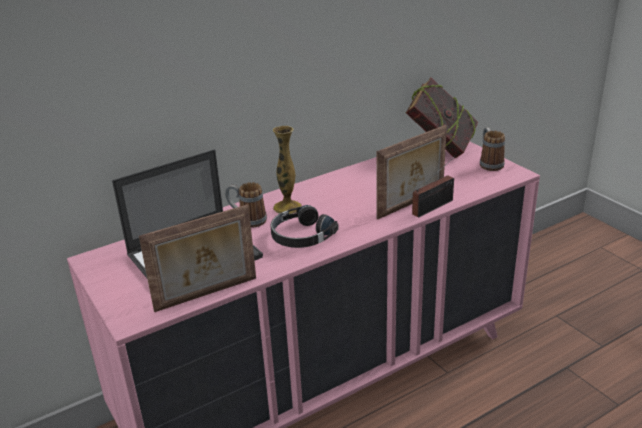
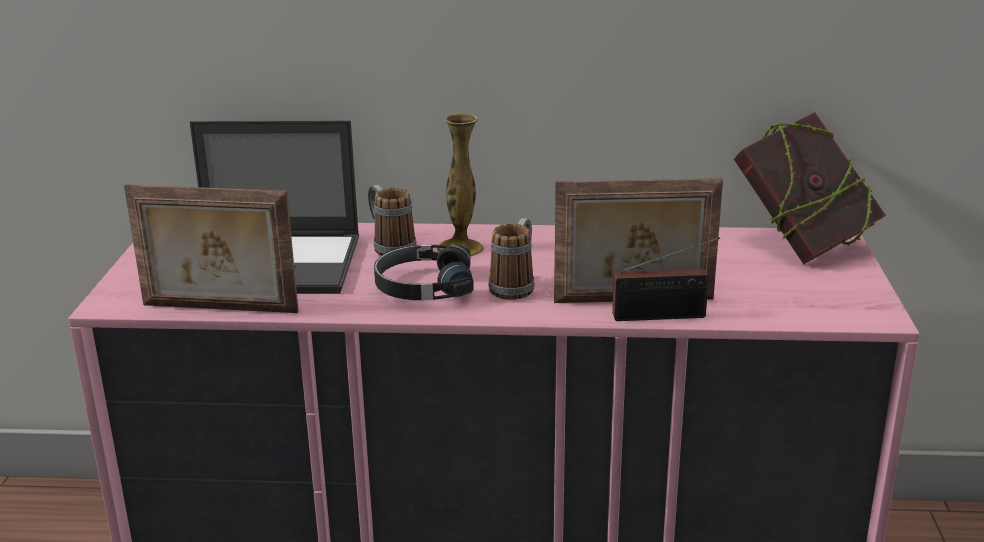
camera: 35 degrees right, 5 degrees down
mug [480,127,505,171] -> mug moved to [488,218,534,300]

